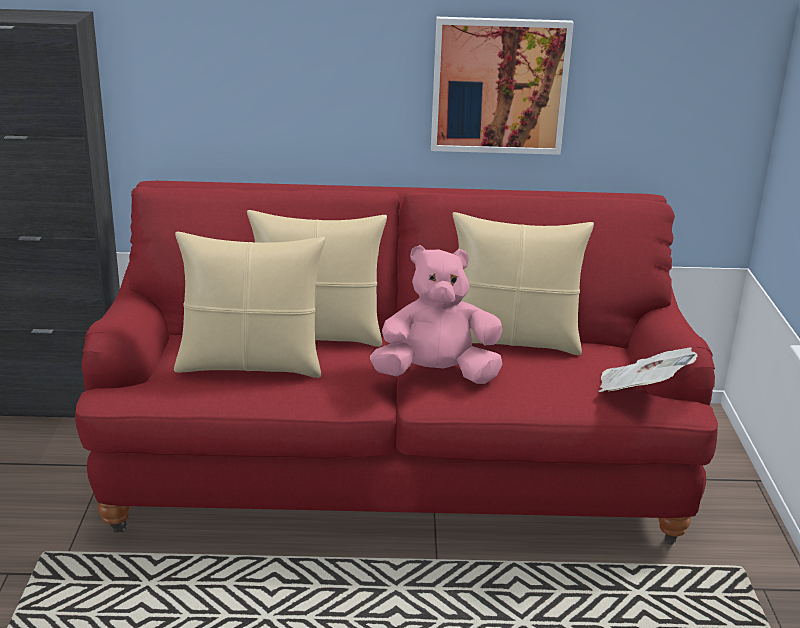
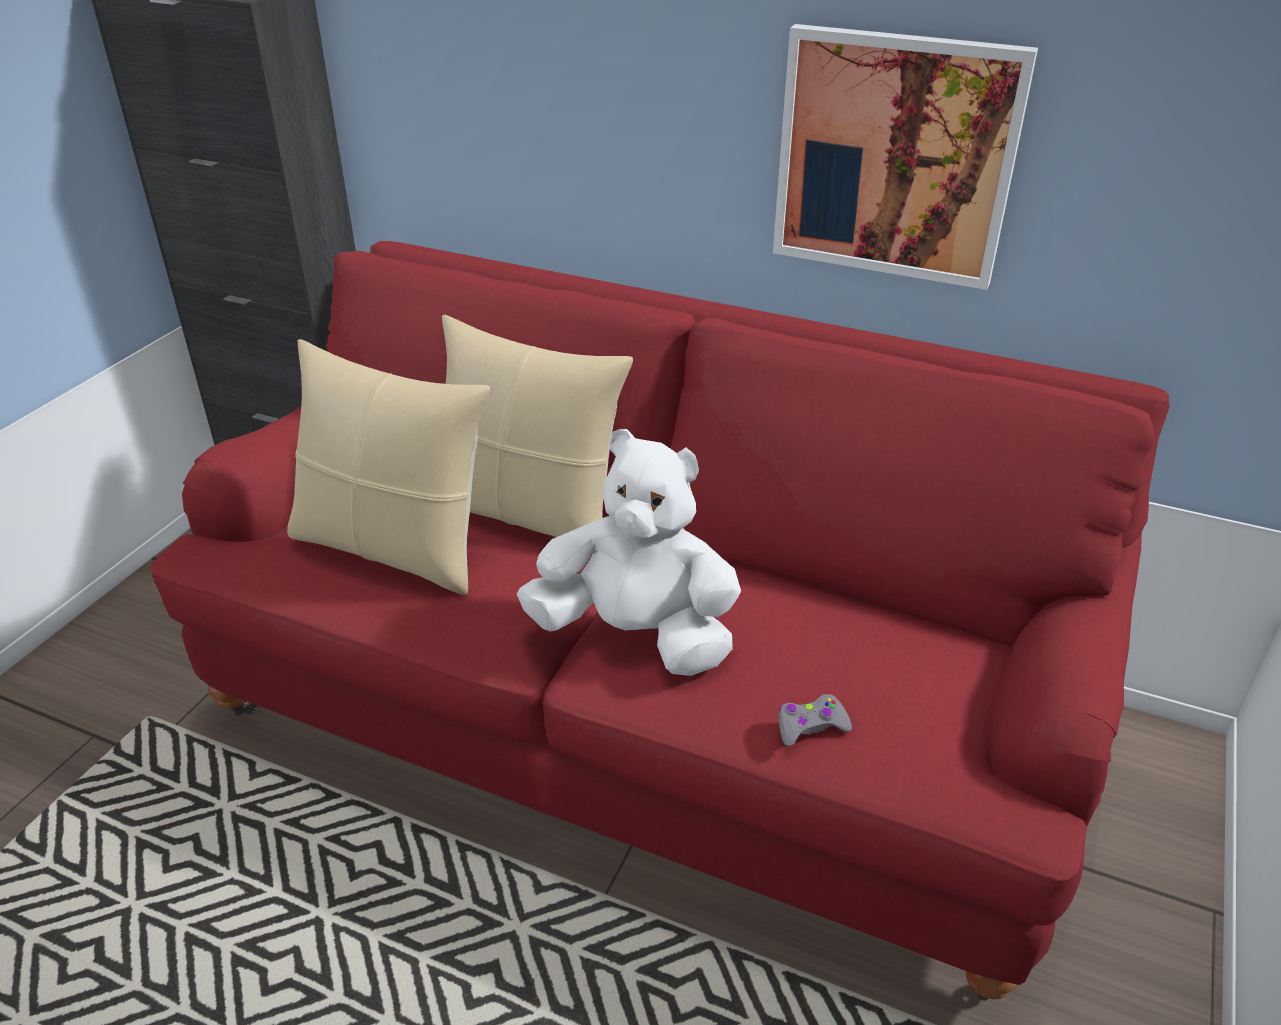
camera: 25 degrees right, 10 degrees up
pink plush toy [370,245,503,384] -> white plush toy [517,429,741,676]
beige pillow [452,212,594,355] -> none
newspaper [599,348,697,392] -> none
none -> grey game controller [779,694,852,746]

